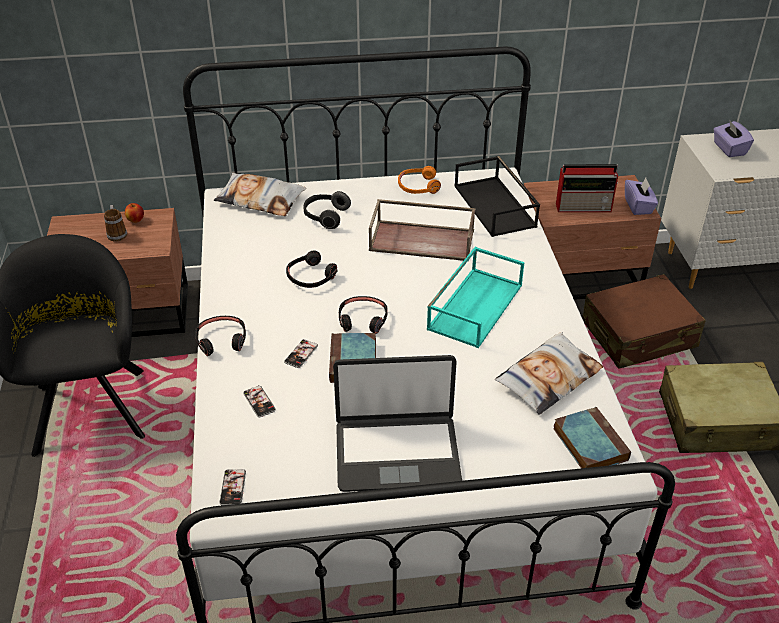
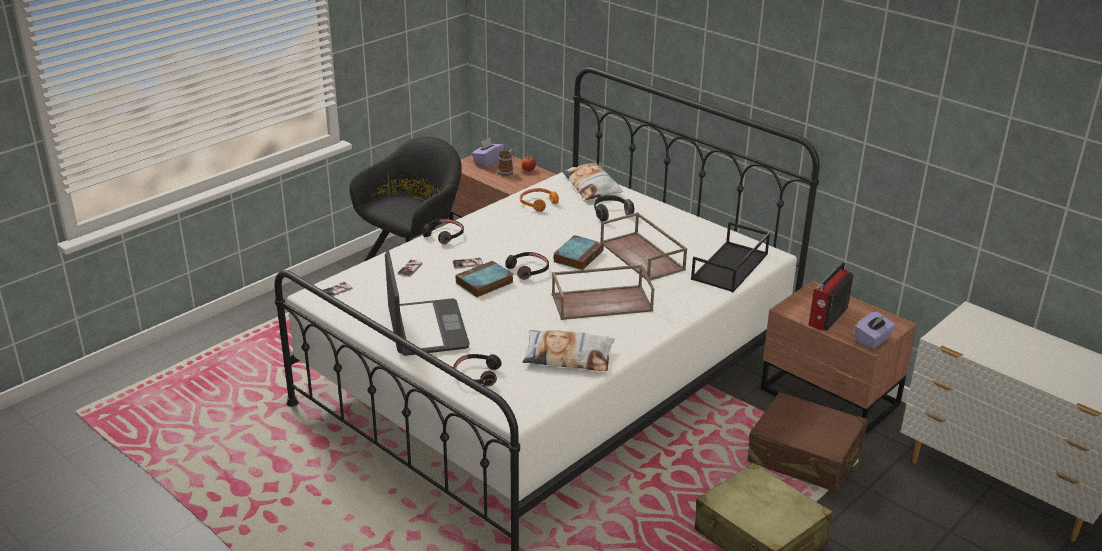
camera: 50 degrees right, 10 degrees down
black headphones [286,251,338,288] -> black headphones moved to [453,354,502,387]
laptop [333,355,462,492] -> laptop turned 150 degrees counterclockwise [385,251,470,356]
orange headphones [398,166,441,194] -> orange headphones moved to [520,188,559,212]
turquoise tray [427,247,525,348] -> brown tray [552,265,654,320]
book [553,407,631,468] -> book moved to [553,235,604,270]
radio [556,164,618,212] -> radio turned 75 degrees clockwise [808,262,854,331]
purple tissue box [713,120,754,157] -> purple tissue box moved to [472,138,505,167]

